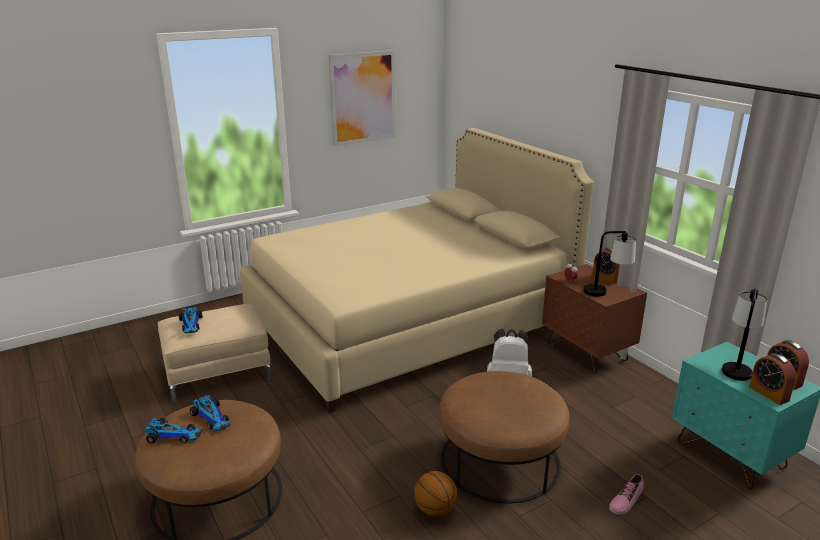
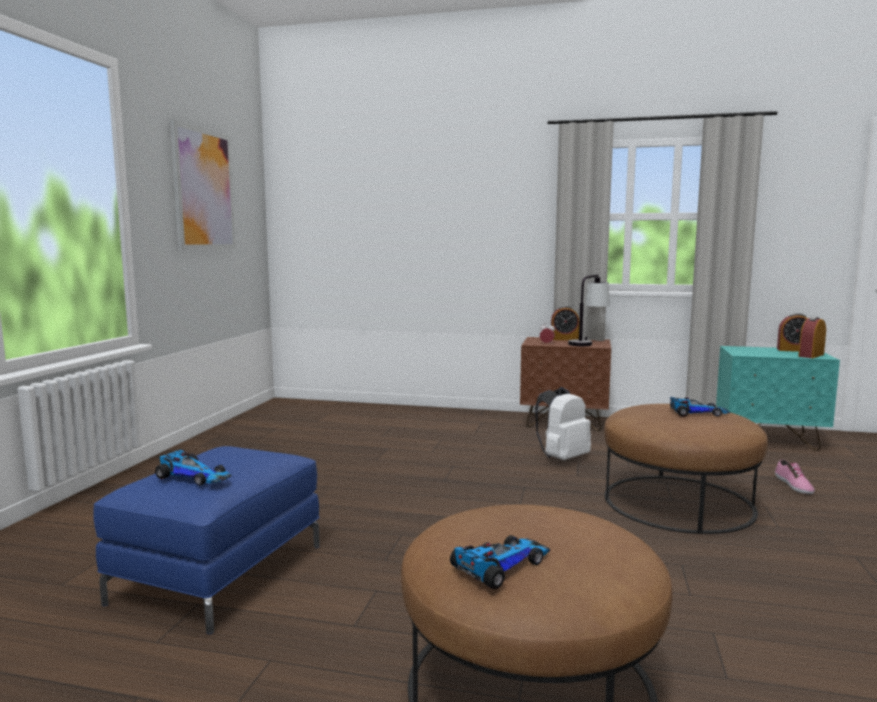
camera: 45 degrees left, 15 degrees down
beige ottoman [158,304,272,402] -> blue ottoman [94,446,320,634]
toy car [190,395,230,432] -> toy car moved to [670,397,730,417]
beige bed [240,128,594,413] -> none
basketball [414,471,457,516] -> none
table lamp [722,288,767,381] -> none
alarm clock [749,353,796,405] -> alarm clock turned 120 degrees clockwise [798,317,826,358]

